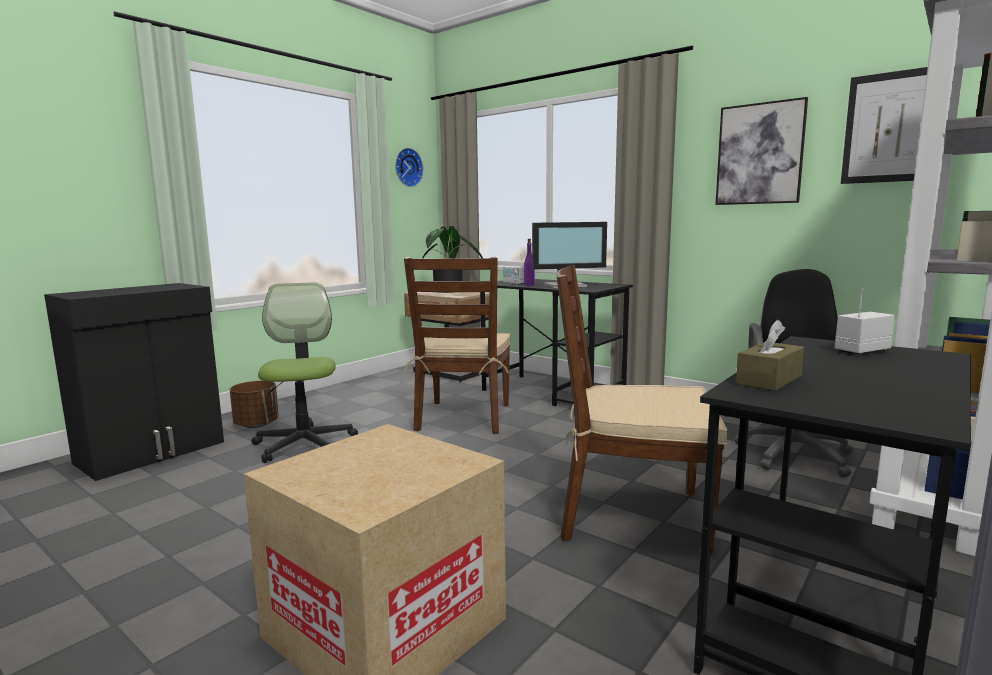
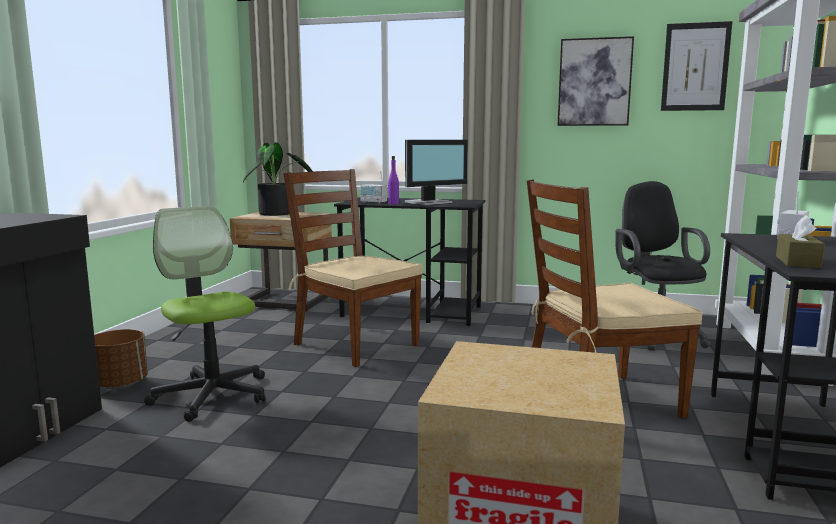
camera: 25 degrees left, 0 degrees up
wall clock [395,148,423,187] -> none
brown chair [404,257,511,434] -> brown chair turned 150 degrees clockwise [283,169,423,367]

